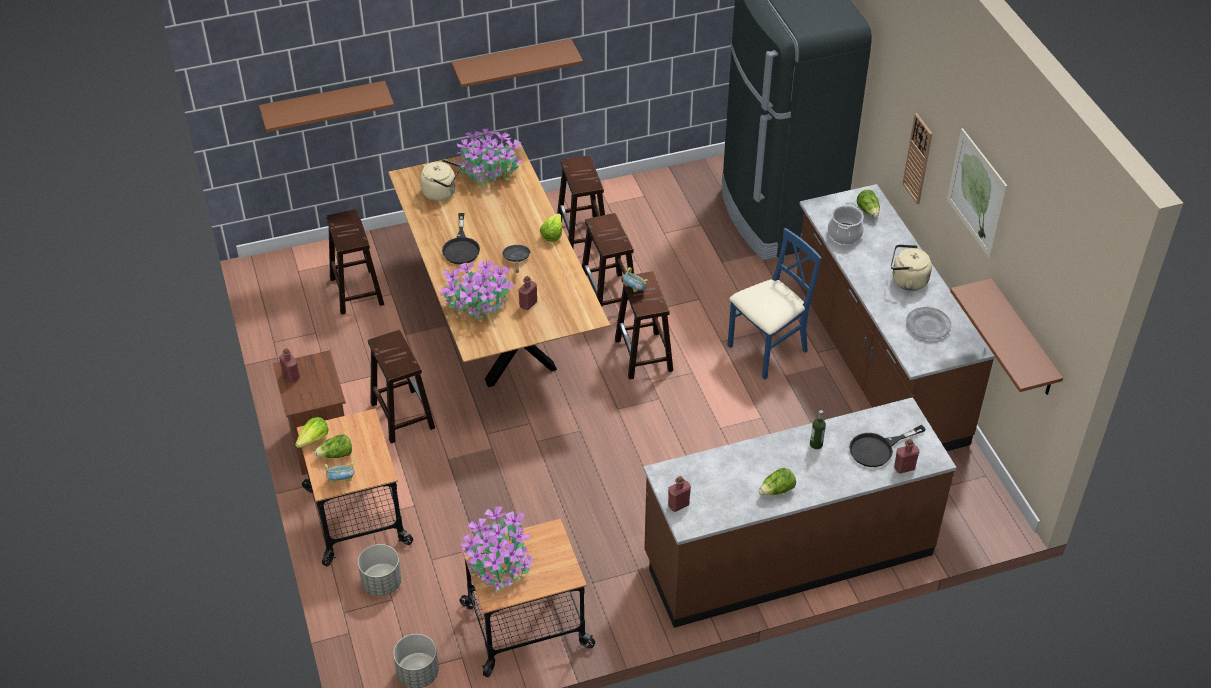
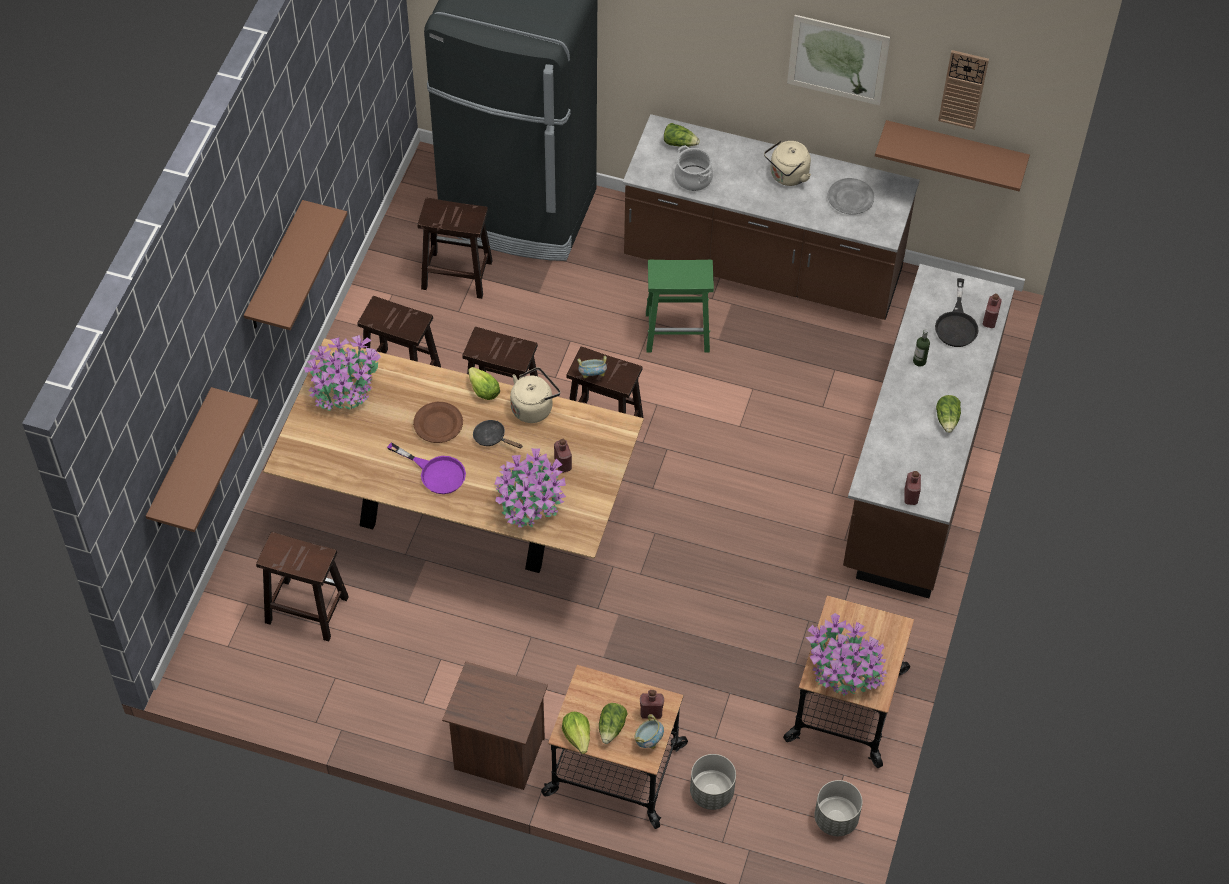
camera: 55 degrees left, 10 degrees up
red bottle [279,348,300,383] -> red bottle moved to [640,690,664,719]
brown stool [368,330,435,443] -> brown stool moved to [418,198,493,299]
beige kettle [420,159,460,201] -> beige kettle moved to [510,367,560,423]
black frying pan [442,213,480,264] -> purple frying pan [387,442,466,494]
blue chair [727,228,822,380] -> green stool [646,260,714,353]
wall clock [903,113,932,204] -> wall clock moved to [938,50,989,129]
none -> brown plate [413,402,463,443]

